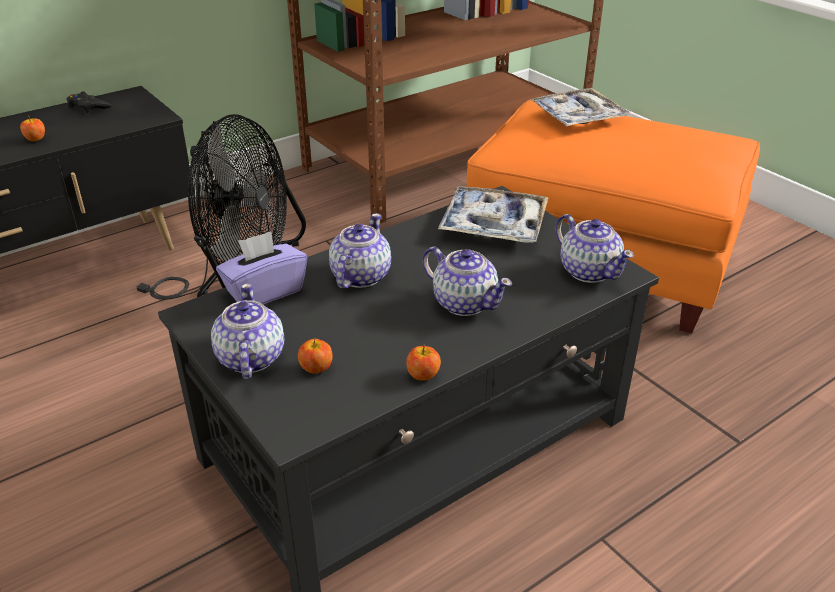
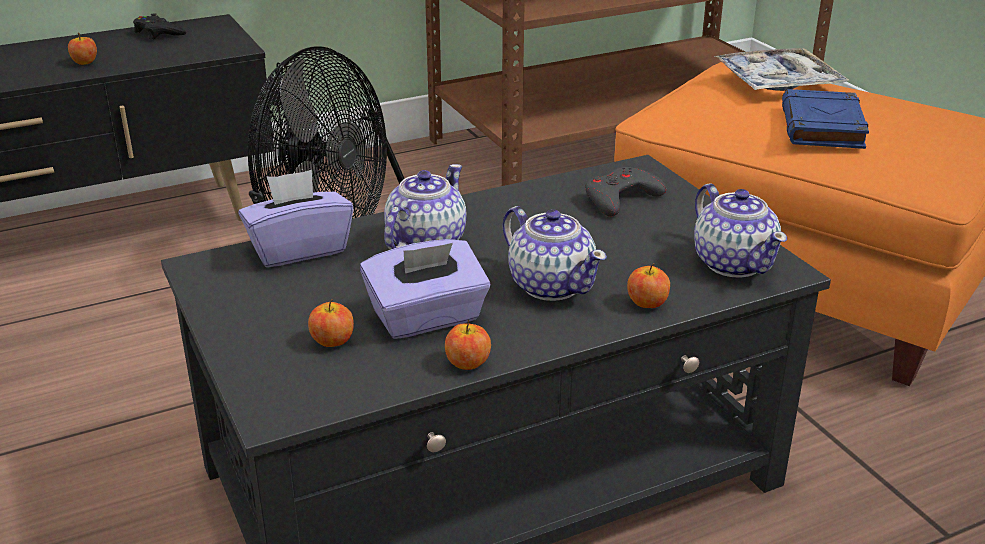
camera: 10 degrees right, 5 degrees down
teapot [211,284,284,379] -> none
tray [438,186,549,243] -> grey game controller [585,167,666,217]
none -> purple tissue box [360,239,490,339]
none -> apple [627,263,670,308]
none -> blue book [782,89,869,149]

